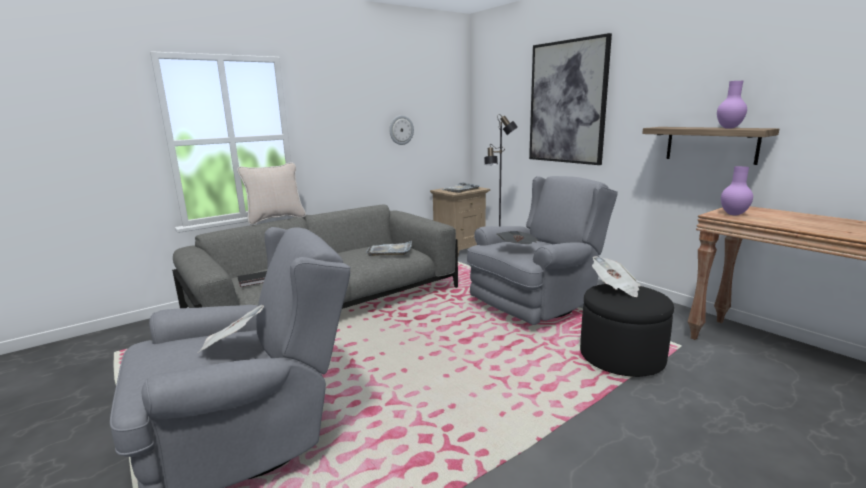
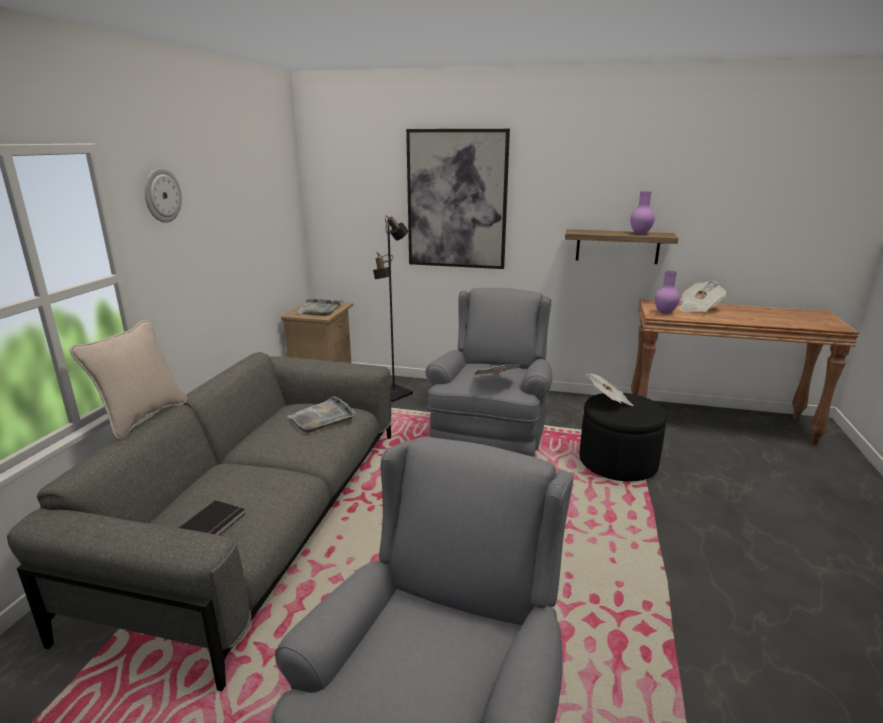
camera: 40 degrees left, 5 degrees up
newspaper [199,305,264,352] -> newspaper moved to [679,281,726,312]
wall clock [389,115,414,145] -> wall clock moved to [145,168,182,223]

